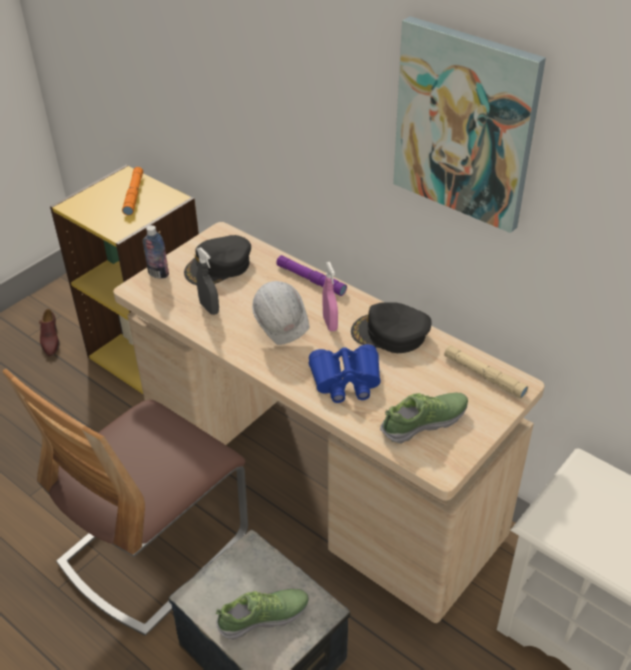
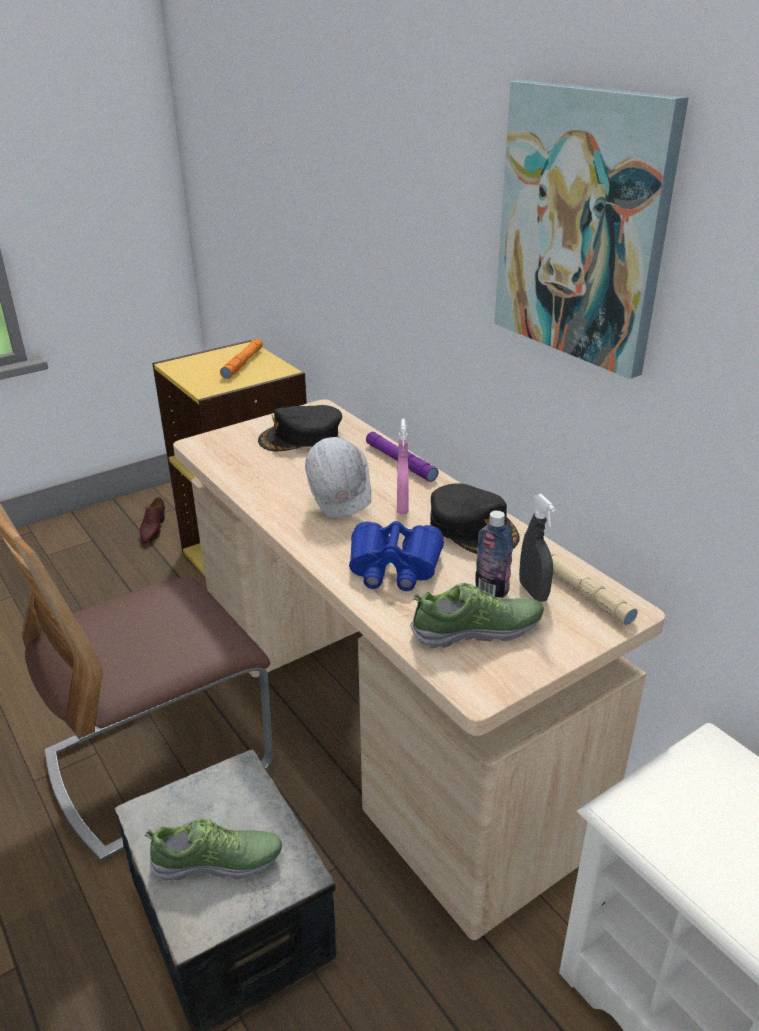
camera: 15 degrees right, 10 degrees down
bottle [143,225,169,278] -> bottle moved to [475,511,513,598]
grey spray bottle [196,247,219,315] -> grey spray bottle moved to [519,494,556,602]
black cap [351,302,432,353] -> black cap turned 150 degrees counterclockwise [430,483,520,554]

